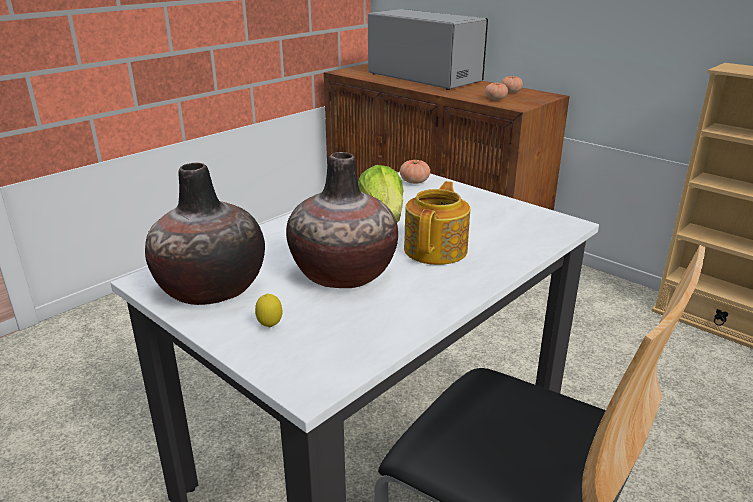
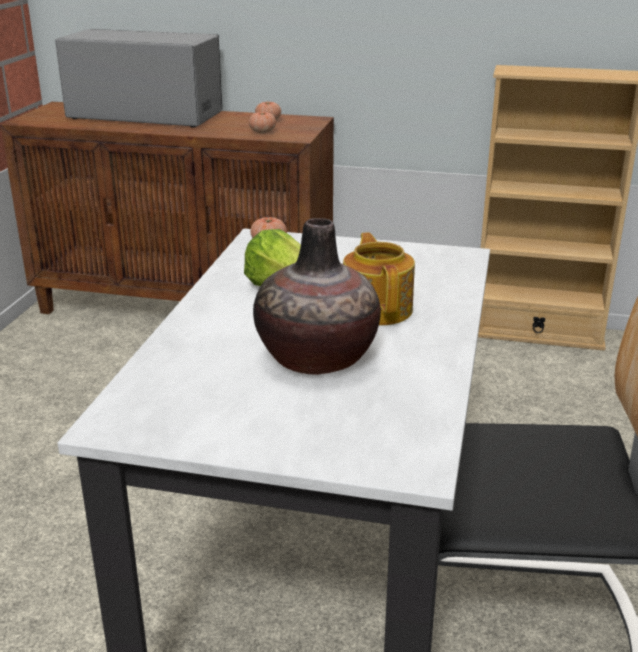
camera: 30 degrees left, 0 degrees up
vase [145,163,265,305] -> none
lemon [255,294,282,327] -> none

